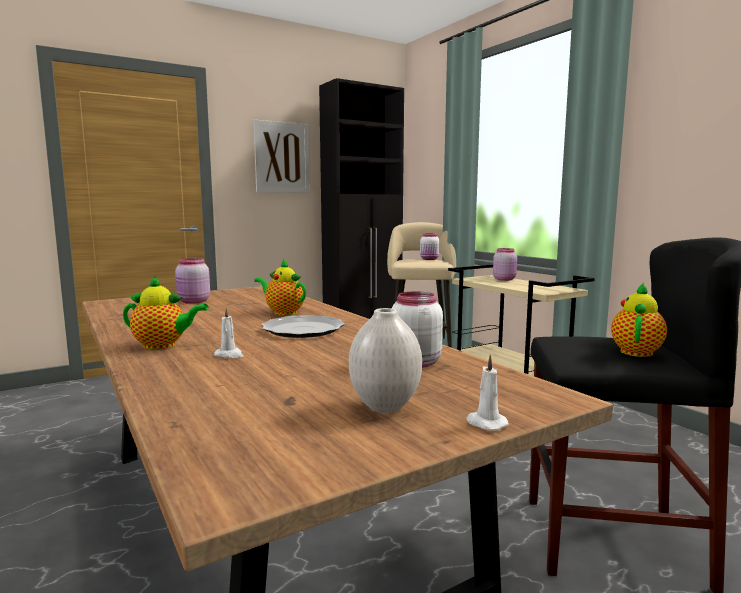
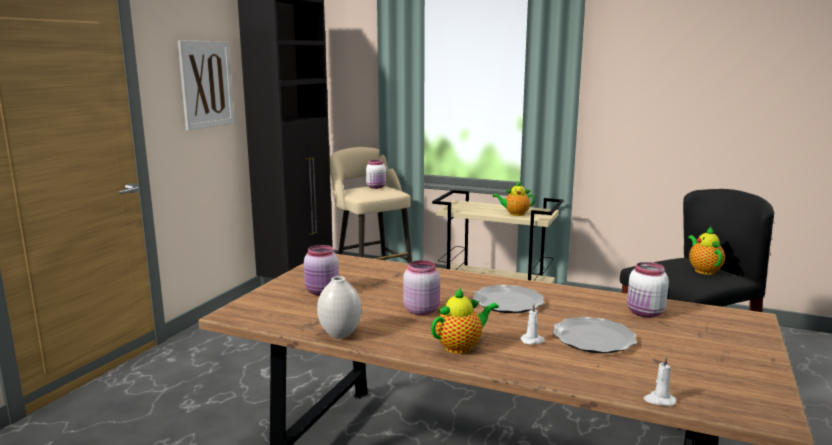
camera: 35 degrees left, 5 degrees up
teapot [254,259,306,315] -> teapot moved to [493,181,535,216]
white vase [349,308,422,413] -> white vase moved to [317,276,362,339]
white candle [466,355,509,431] -> white candle moved to [643,356,676,406]
pink jar [493,248,517,281] -> pink jar moved to [403,260,440,316]
none -> plate [552,317,637,353]

